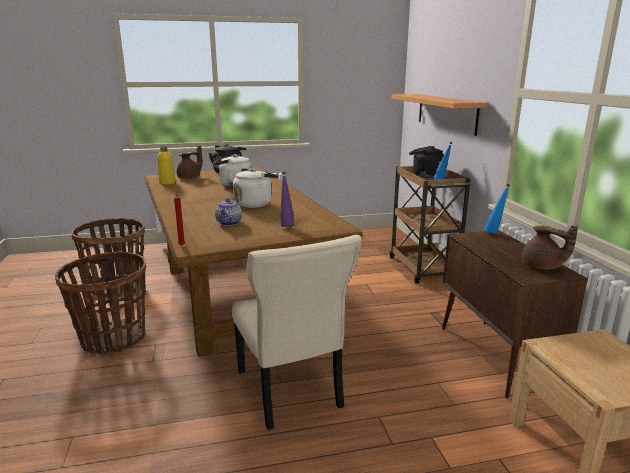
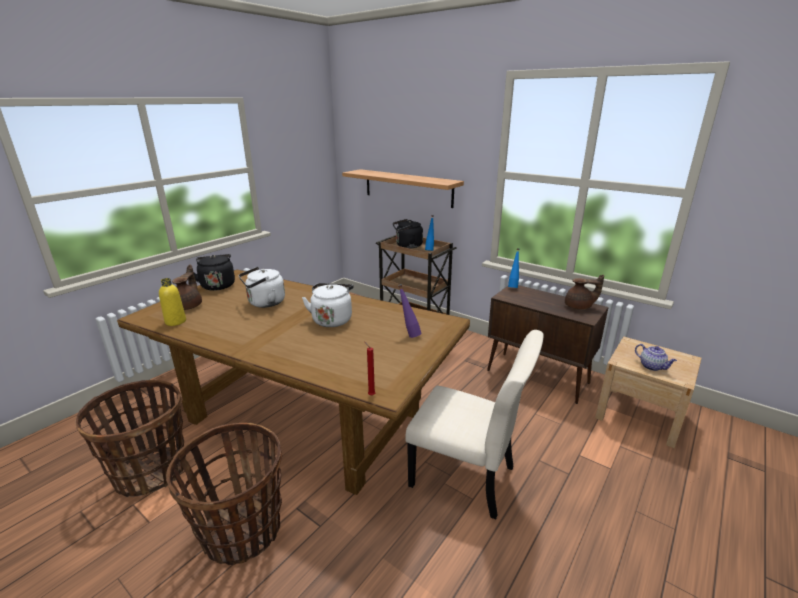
camera: 40 degrees left, 5 degrees up
teapot [215,198,242,226] -> teapot moved to [635,344,677,371]

